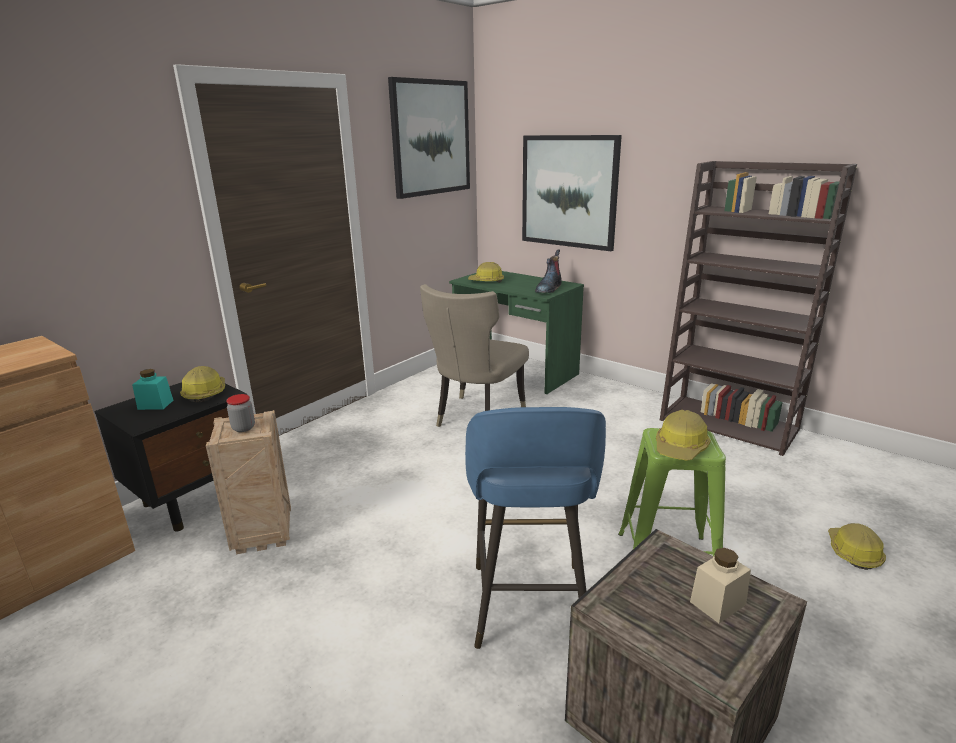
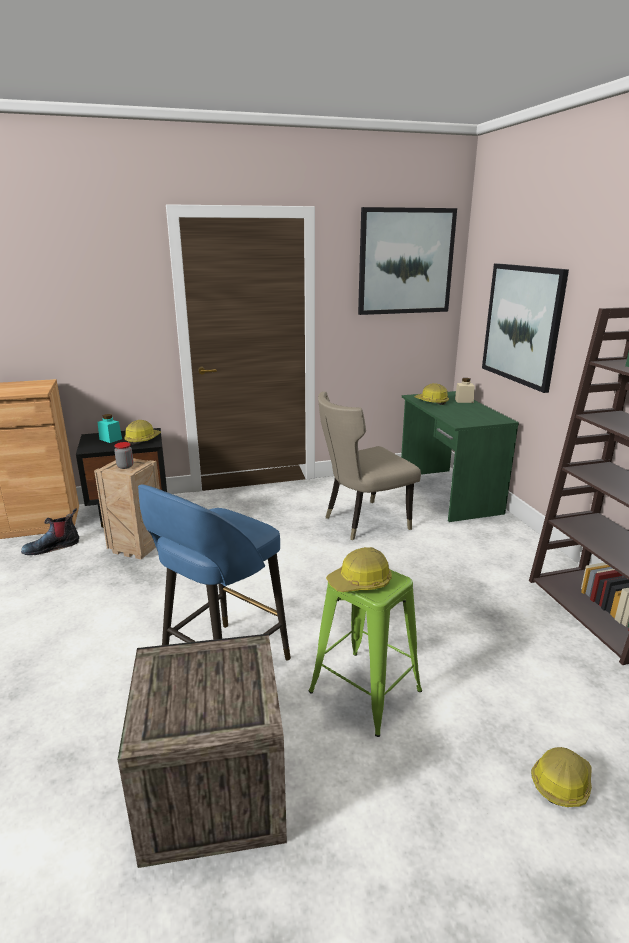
camera: 35 degrees right, 0 degrees up
boot [535,250,562,293] -> boot moved to [21,508,79,555]
beige jar [690,548,751,623] -> beige jar moved to [455,378,475,403]

